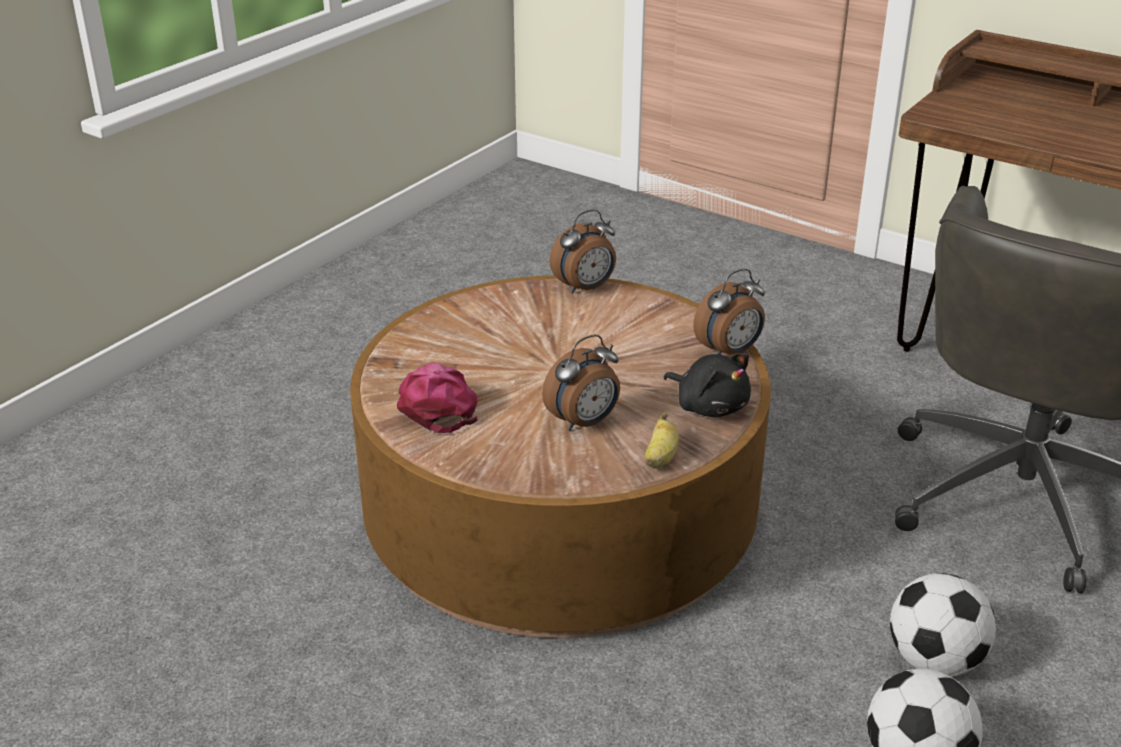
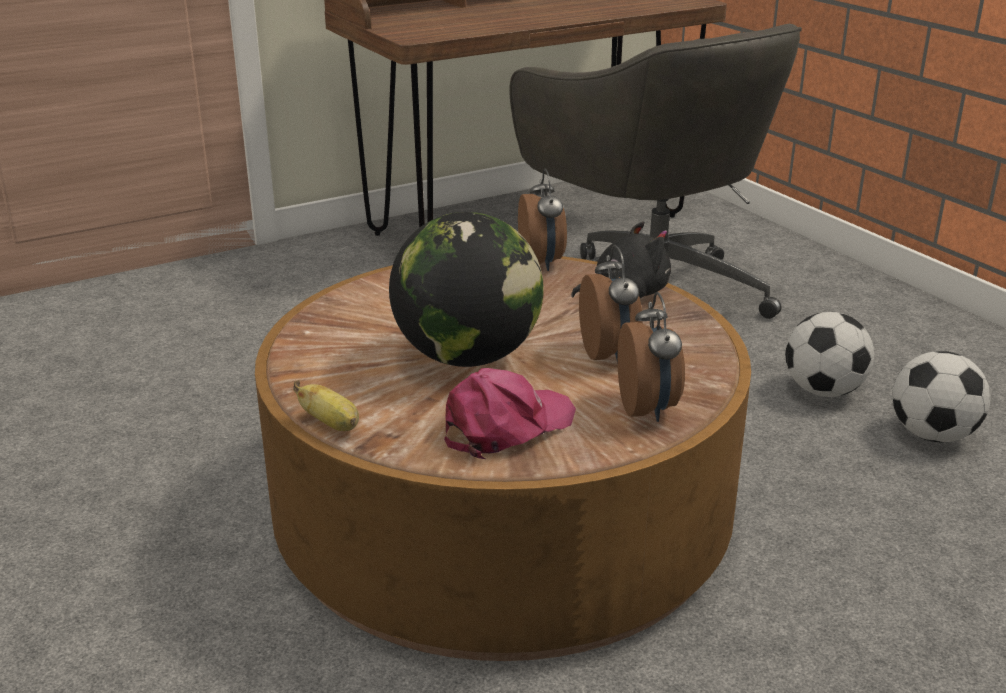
camera: 65 degrees left, 5 degrees down
pink cap [397,362,478,433] -> pink cap turned 135 degrees clockwise [444,368,576,459]
alarm clock [550,209,616,294] -> alarm clock moved to [617,292,685,422]
banana [645,413,679,469] -> banana moved to [293,380,359,431]
none -> globe [389,212,544,367]

